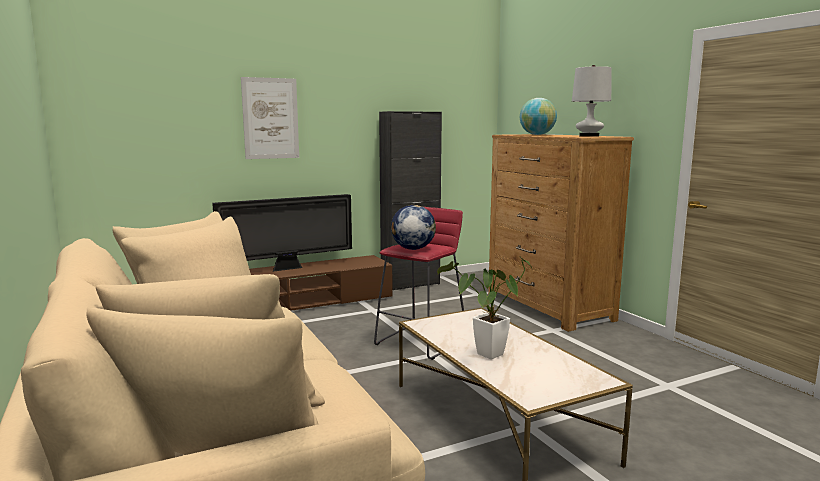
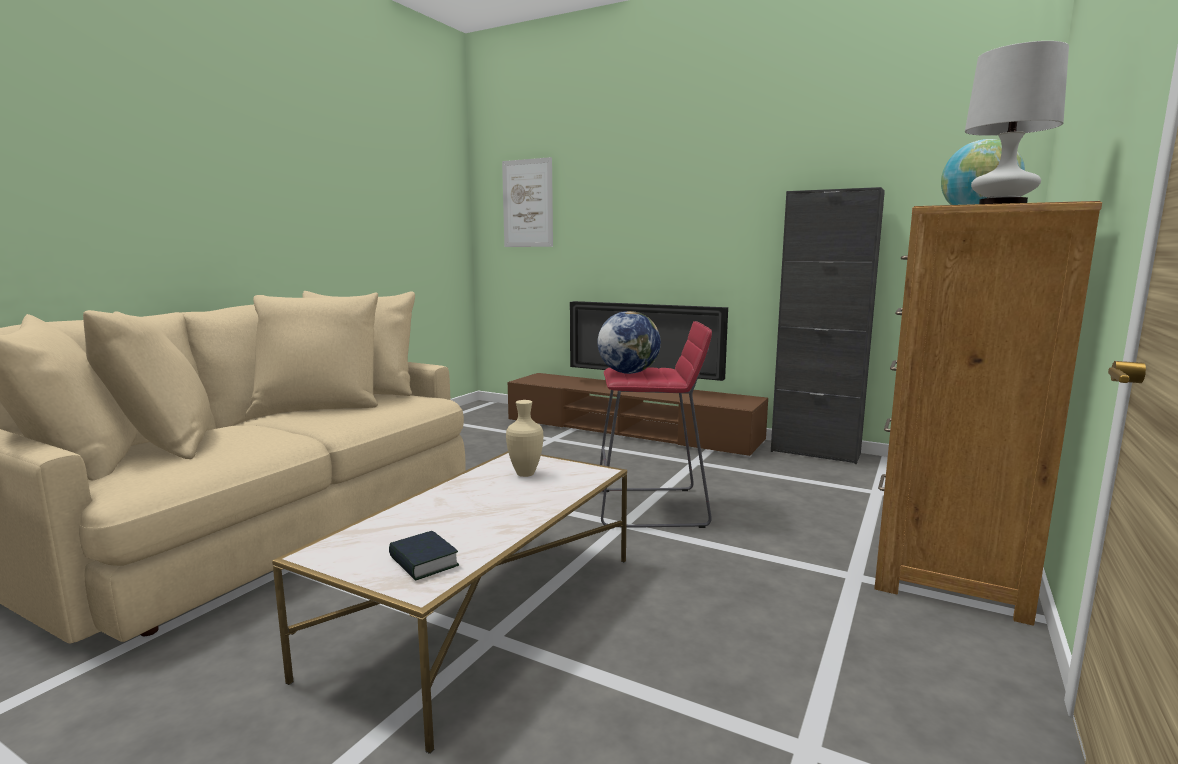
camera: 55 degrees right, 0 degrees up
picture [241,77,299,159] -> picture moved to [502,157,553,247]
potted plant [437,257,532,359] -> none
none -> book [389,531,459,581]
none -> beige vase [506,400,543,477]

